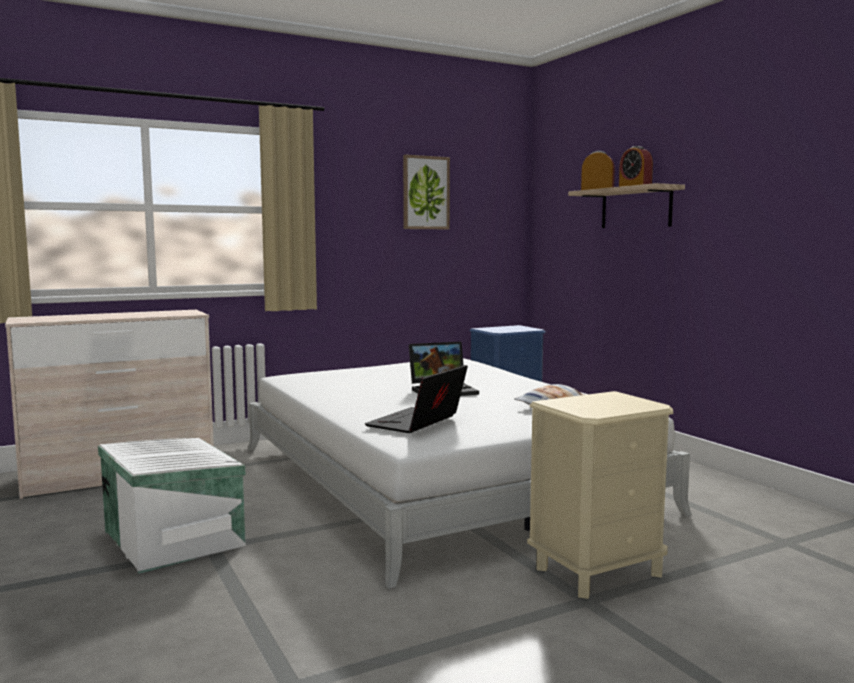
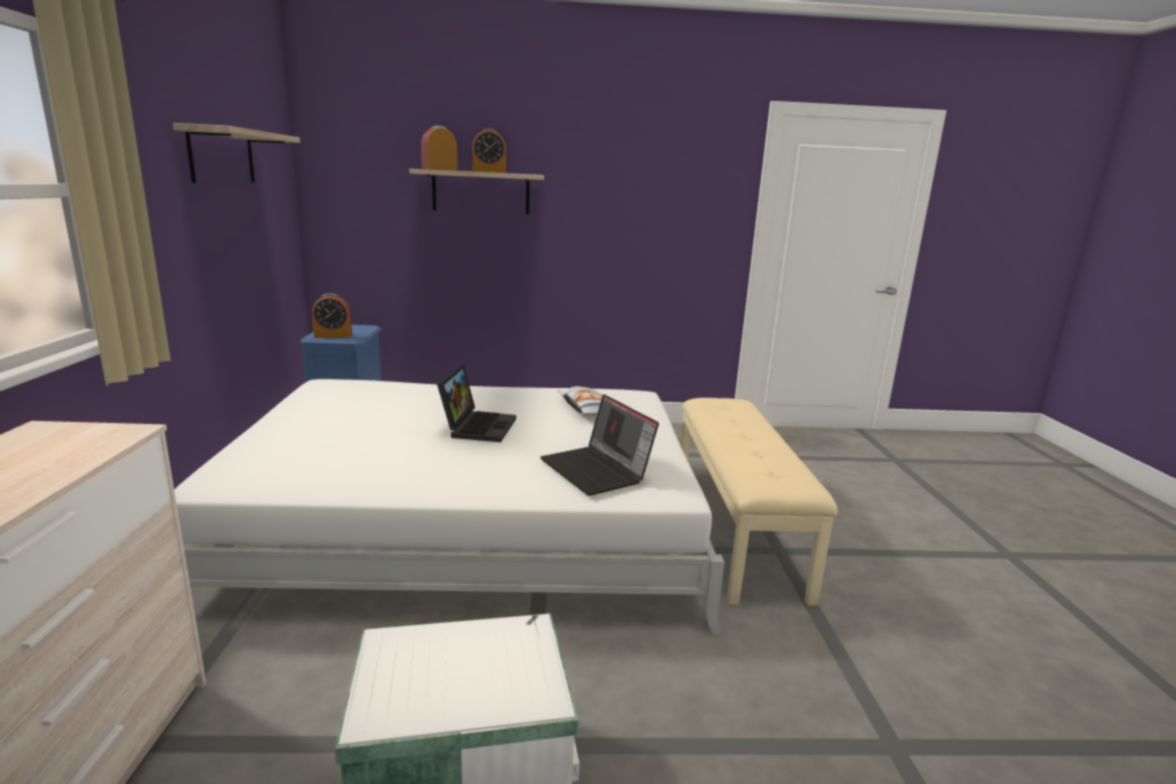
camera: 65 degrees left, 10 degrees up
picture [403,155,450,229] -> shelf [173,123,300,183]
beige nightstand [527,391,673,599] -> beige bench [681,398,838,605]
none -> alarm clock [312,293,352,338]

